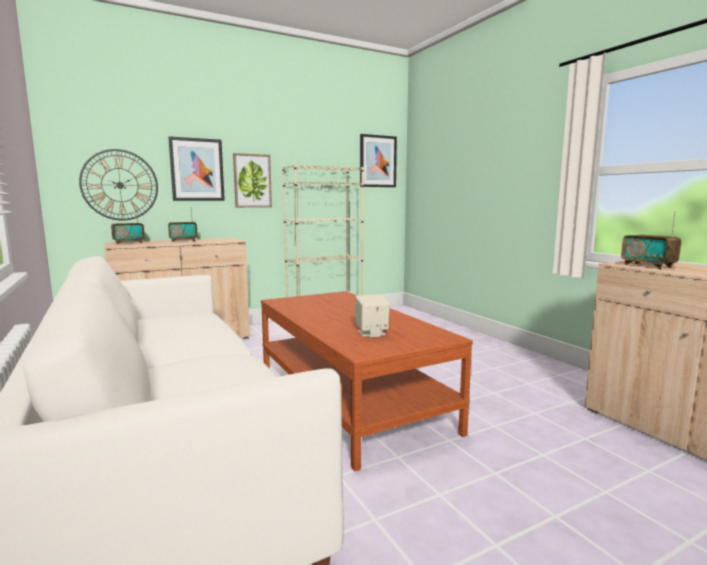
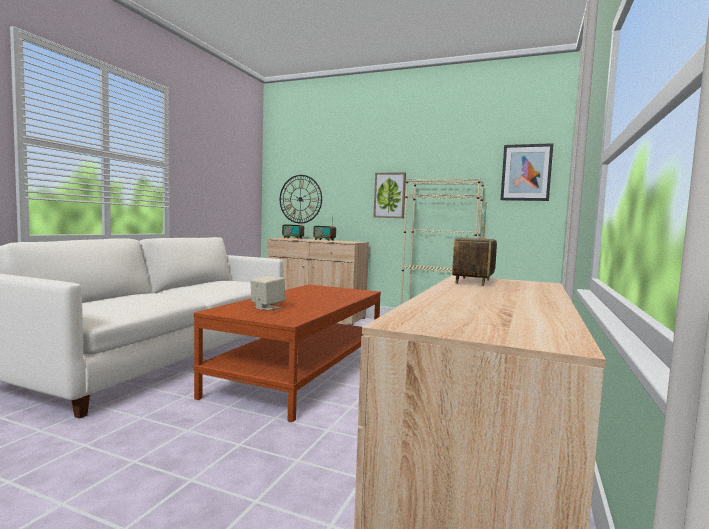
camera: 50 degrees right, 5 degrees down
picture [168,136,225,201] -> none

